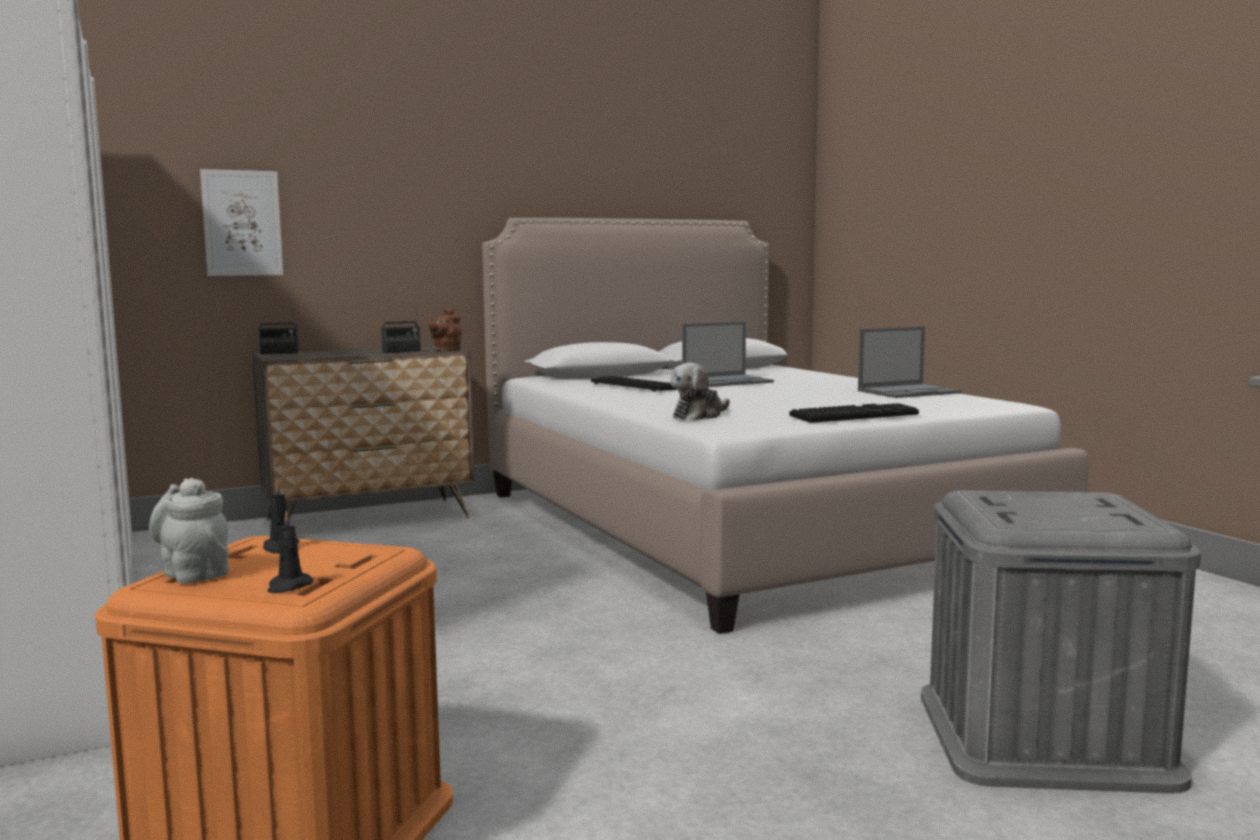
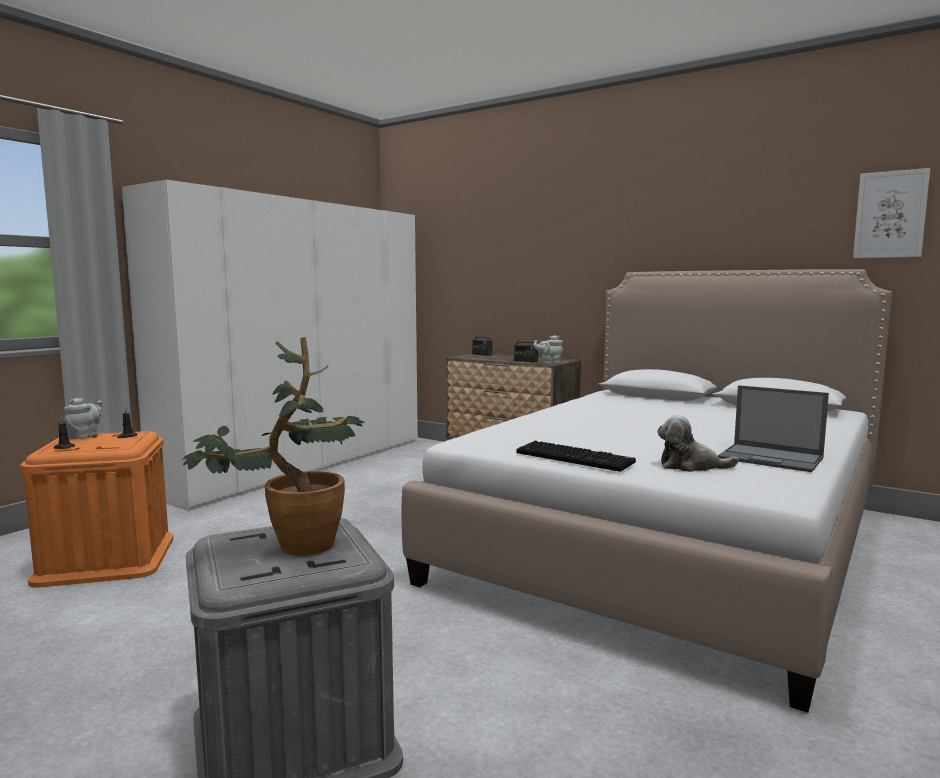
camera: 60 degrees right, 0 degrees up
picture [200,169,283,276] -> picture moved to [853,168,930,258]
brown teapot [428,308,462,351] -> grey teapot [533,335,563,364]
keyboard [591,376,678,392] -> none
plush toy [670,363,730,420] -> plush toy moved to [657,415,739,472]
laptop [682,322,774,387] -> none
none -> potted plant [182,337,365,556]

